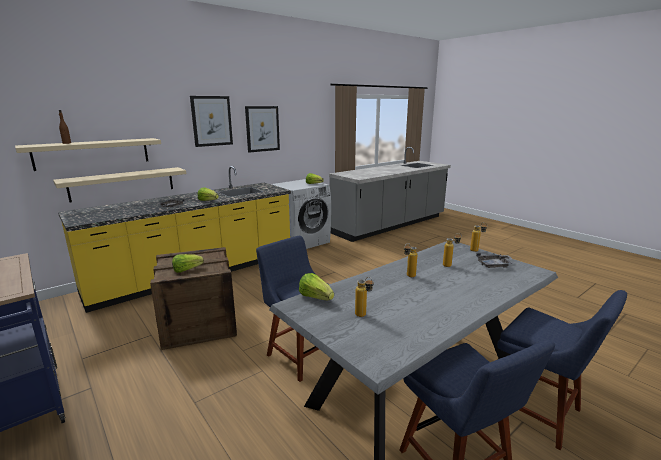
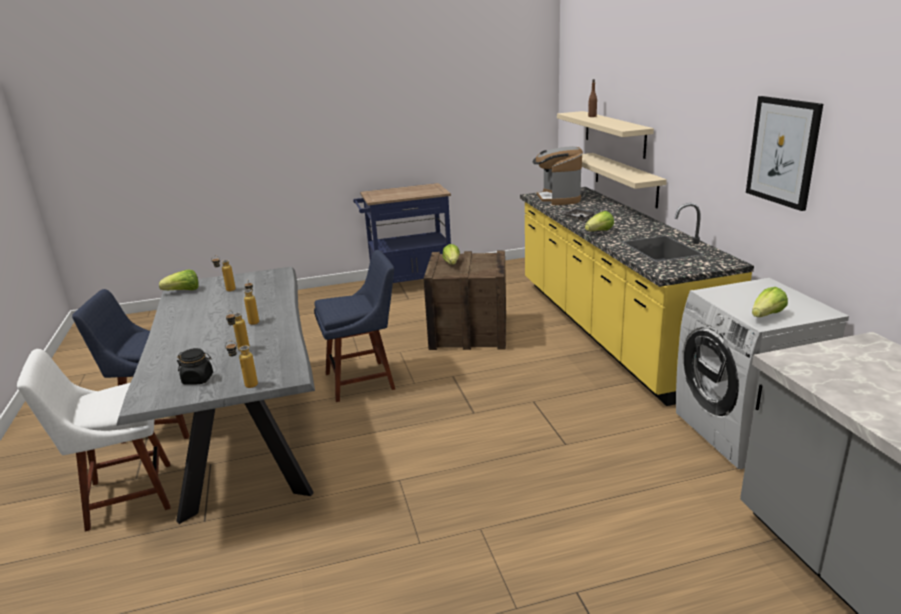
camera: 115 degrees right, 5 degrees up
picture [190,96,233,147] -> none
lettuce [299,273,334,300] -> lettuce moved to [159,269,199,290]
grey tray [476,253,512,268] -> black jar [177,348,213,385]
blue chair [497,290,627,451] -> white chair [17,349,171,532]
none -> coffee machine [533,146,583,205]

